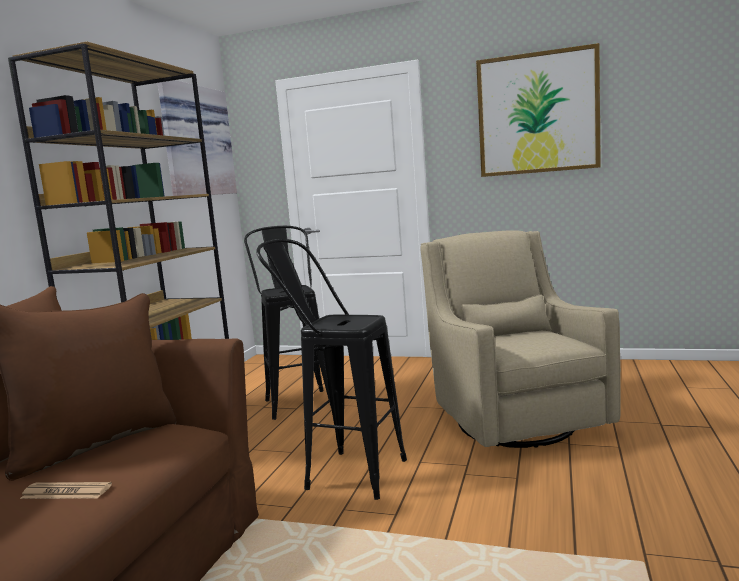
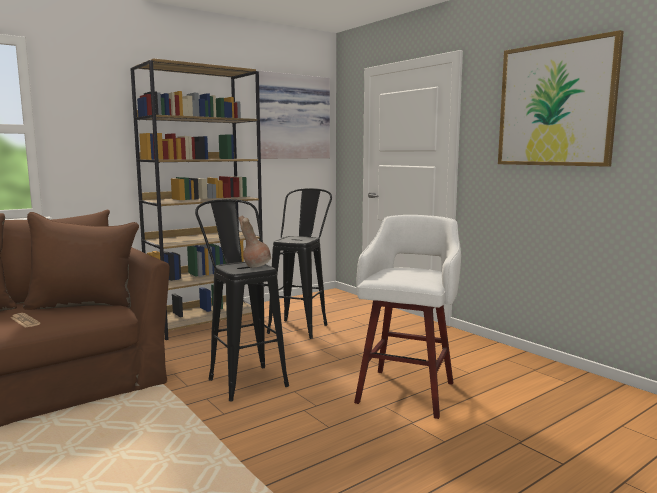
camera: 35 degrees right, 0 degrees up
beige armchair [420,230,621,448] -> white stool [354,215,461,419]
none -> brown vase [238,216,271,268]

